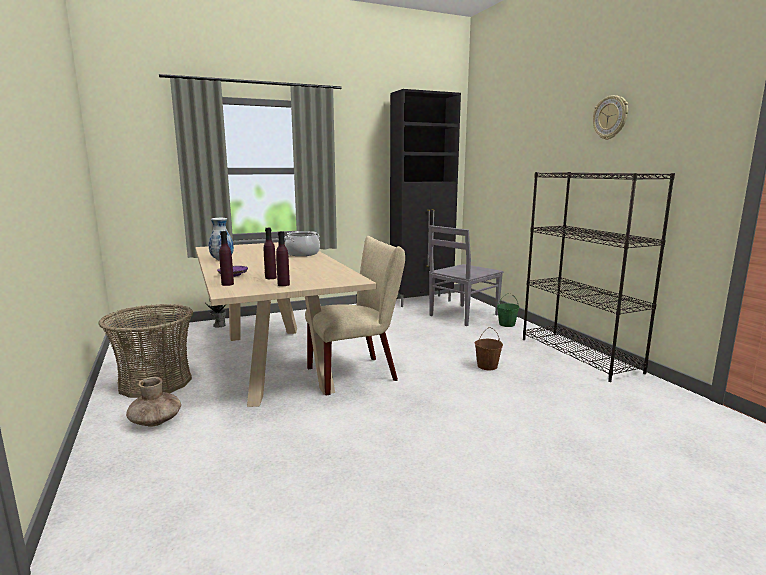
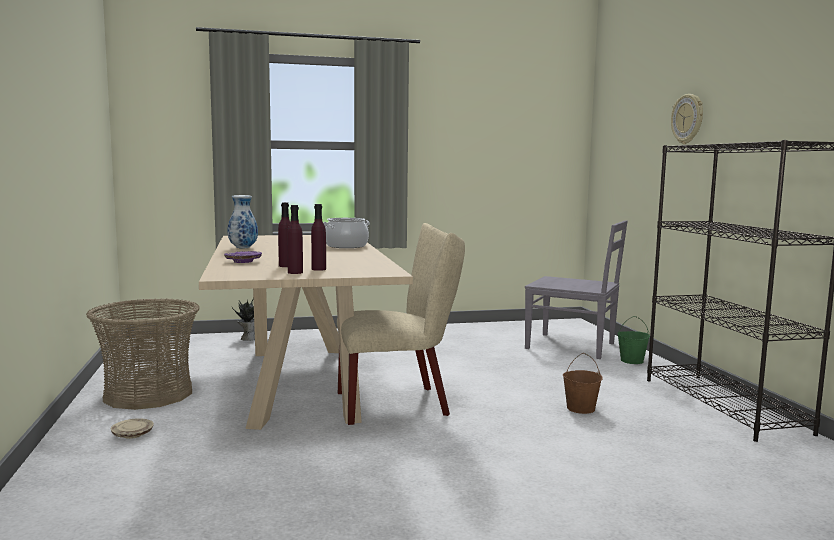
camera: 10 degrees right, 5 degrees down
brown vase [126,377,181,427] -> beige plate [111,418,154,439]
purple bottle [219,231,234,286] -> purple bottle moved to [311,204,326,271]
black cabinet [390,89,461,307] -> none
grey chair [429,225,503,326] -> grey chair turned 120 degrees counterclockwise [525,220,628,359]
wall clock [593,95,628,140] -> wall clock moved to [671,94,703,144]

